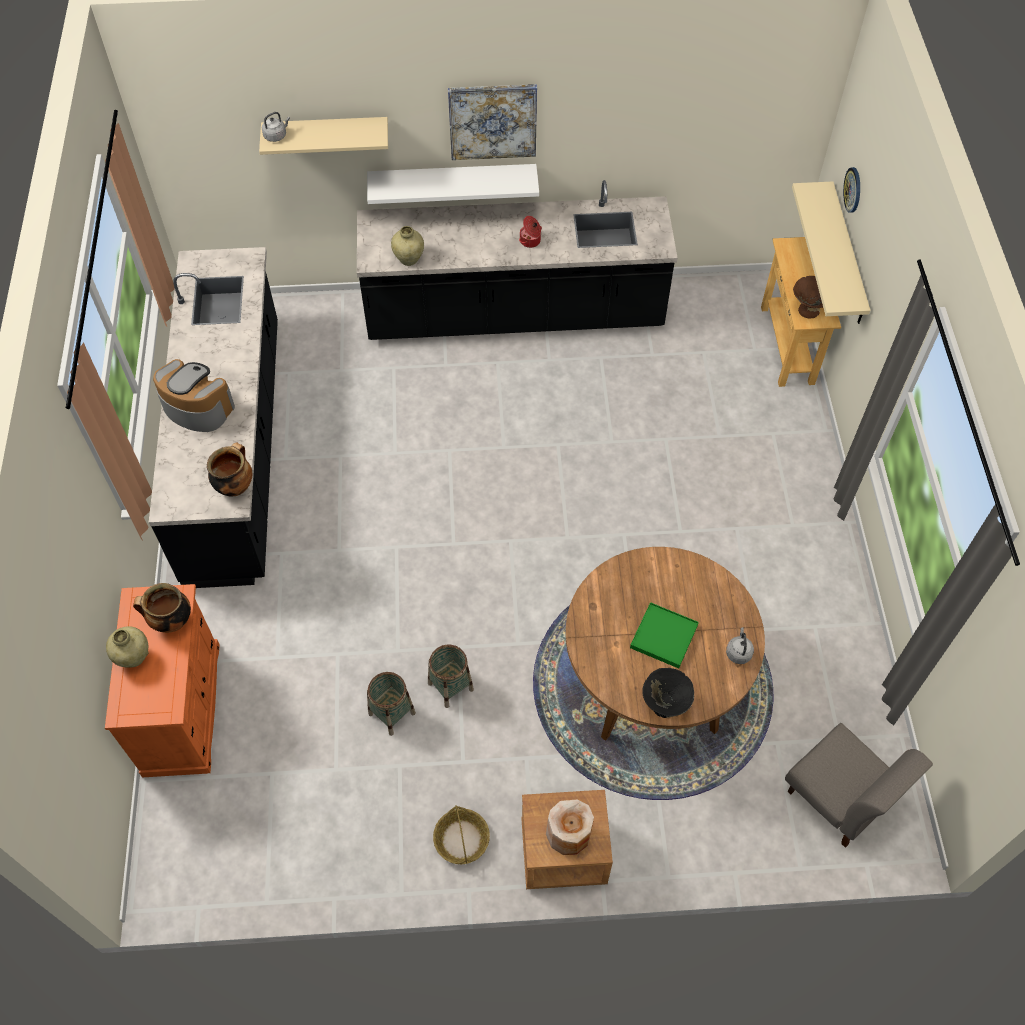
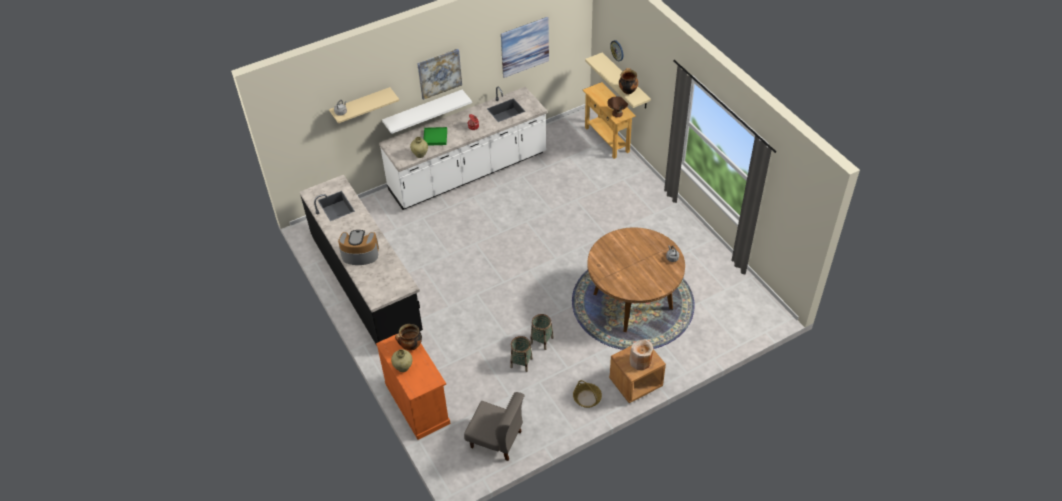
camera: 25 degrees left, 10 degrees down
cooking pot [207,442,252,496] -> cooking pot moved to [619,68,638,94]
black counter [357,180,678,340] -> white counter [379,87,547,210]
green tray [630,602,699,668] -> green tray moved to [423,127,447,146]
black bowl [642,668,694,718] -> none
grey chair [785,723,933,848] -> grey chair moved to [464,392,525,461]
none -> picture [501,17,549,78]

